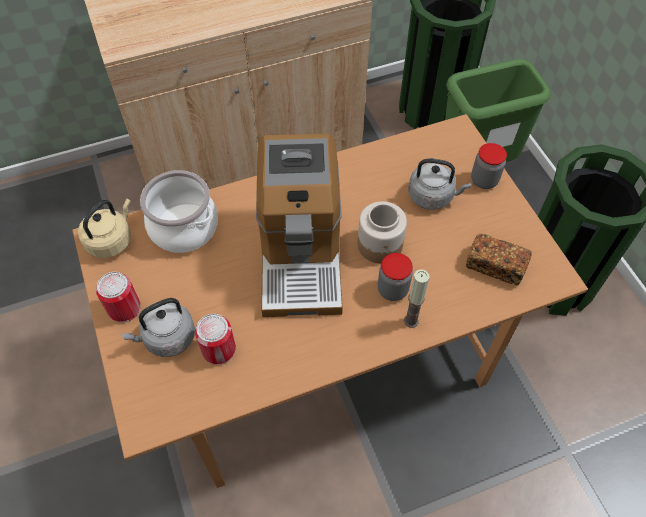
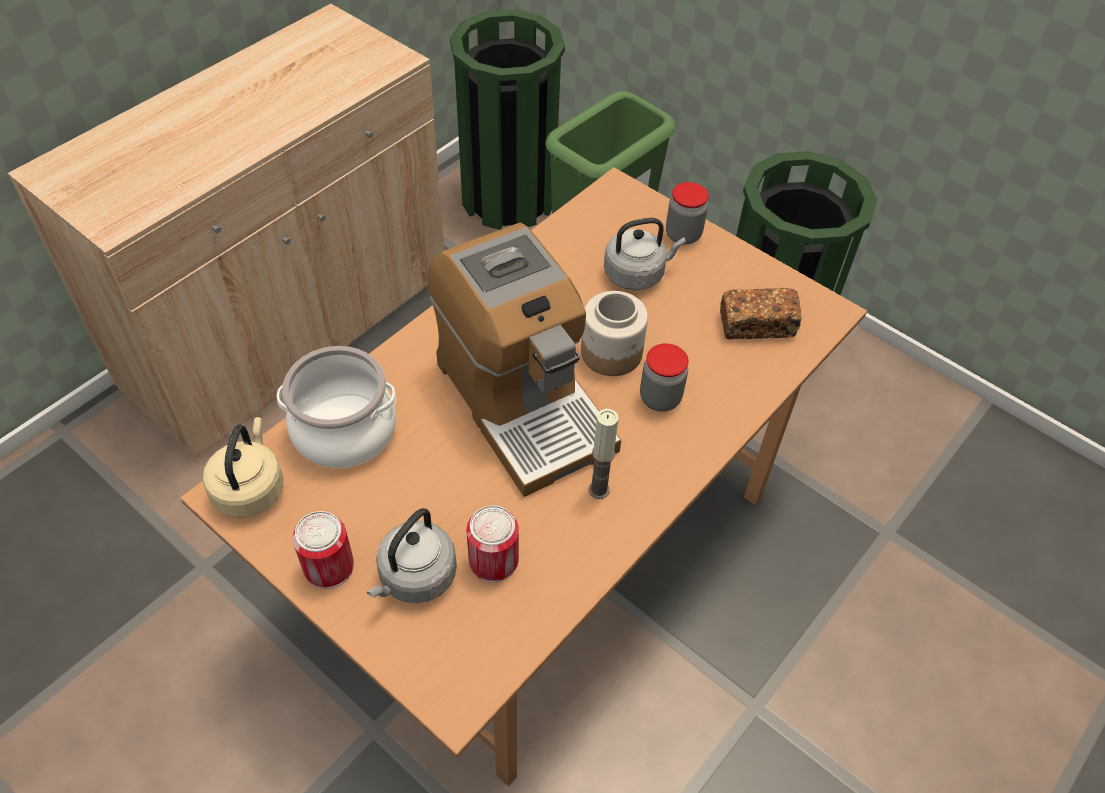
camera: 30 degrees left, 5 degrees down
candle [404,269,430,328] -> candle moved to [589,409,618,499]

